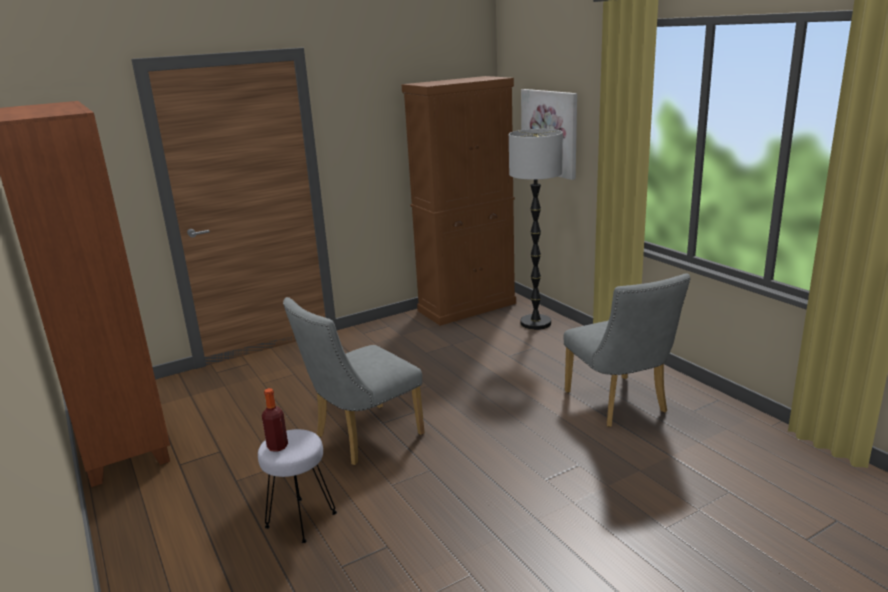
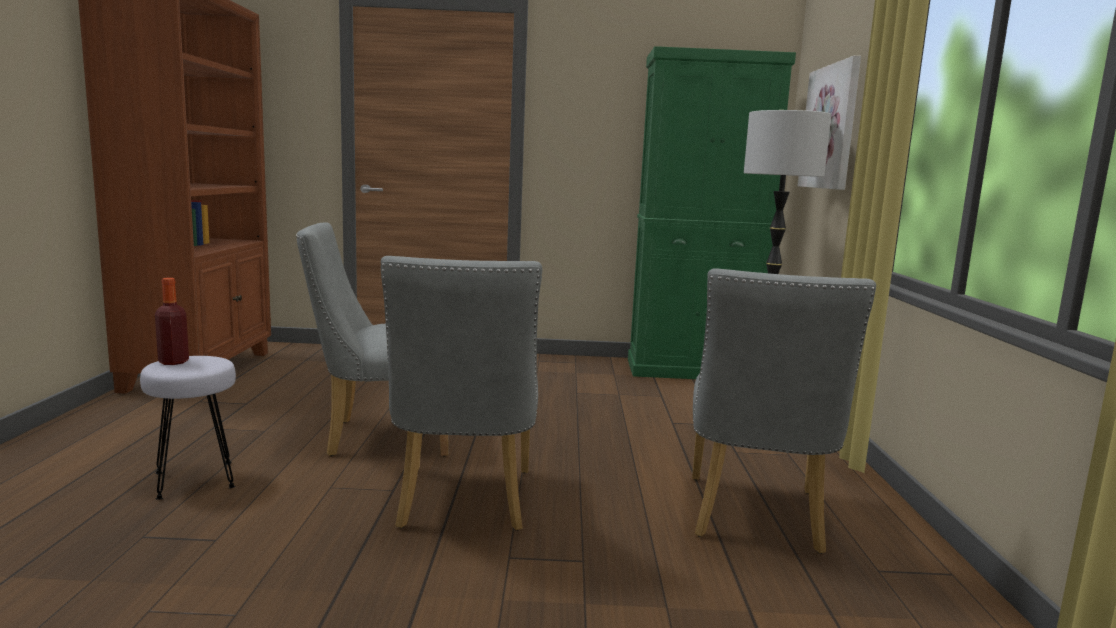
camera: 30 degrees right, 10 degrees down
brown cabinet [401,76,516,326] -> green cabinet [628,46,796,379]
none -> grey chair [381,256,542,531]

